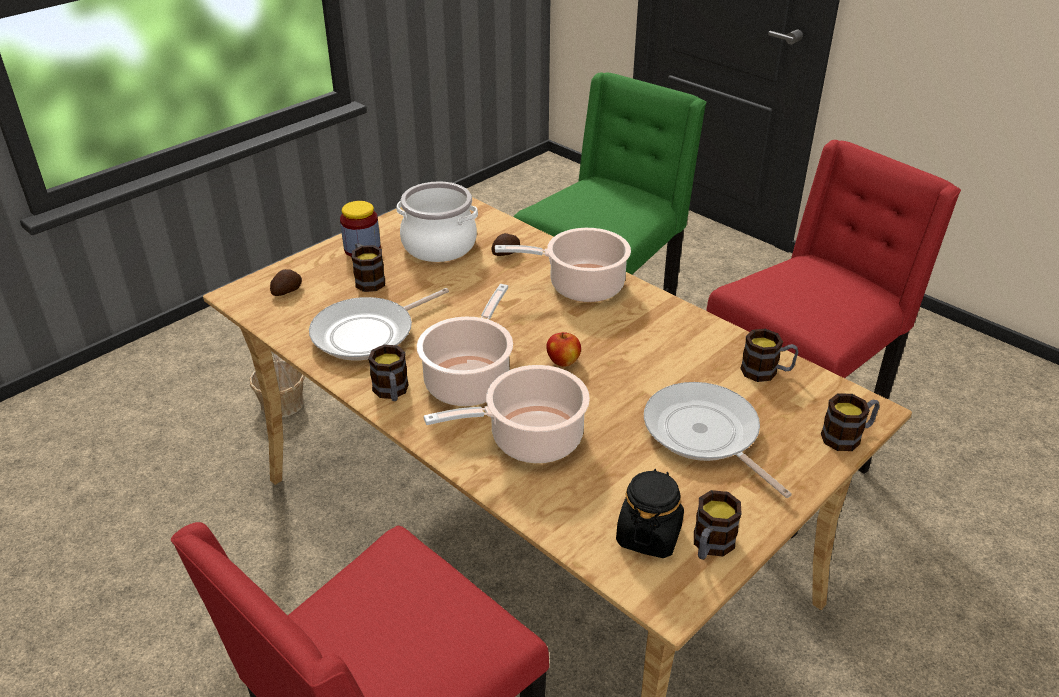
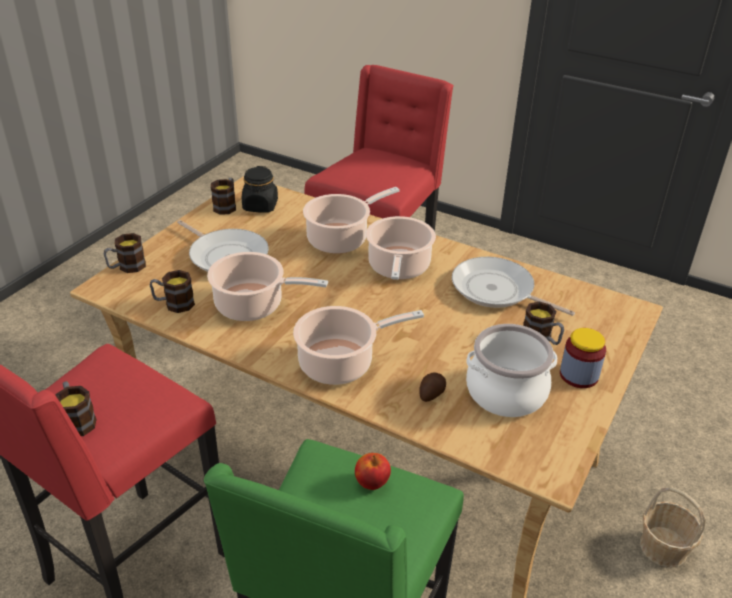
camera: 165 degrees right, 0 degrees up
potato [270,269,302,296] -> none
frying pan [309,288,449,360] -> frying pan turned 90 degrees counterclockwise [452,257,575,316]
mug [368,345,409,401] -> mug moved to [55,381,97,436]
apple [546,332,581,367] -> apple moved to [355,453,391,490]
none -> cooking pot [207,252,328,321]

